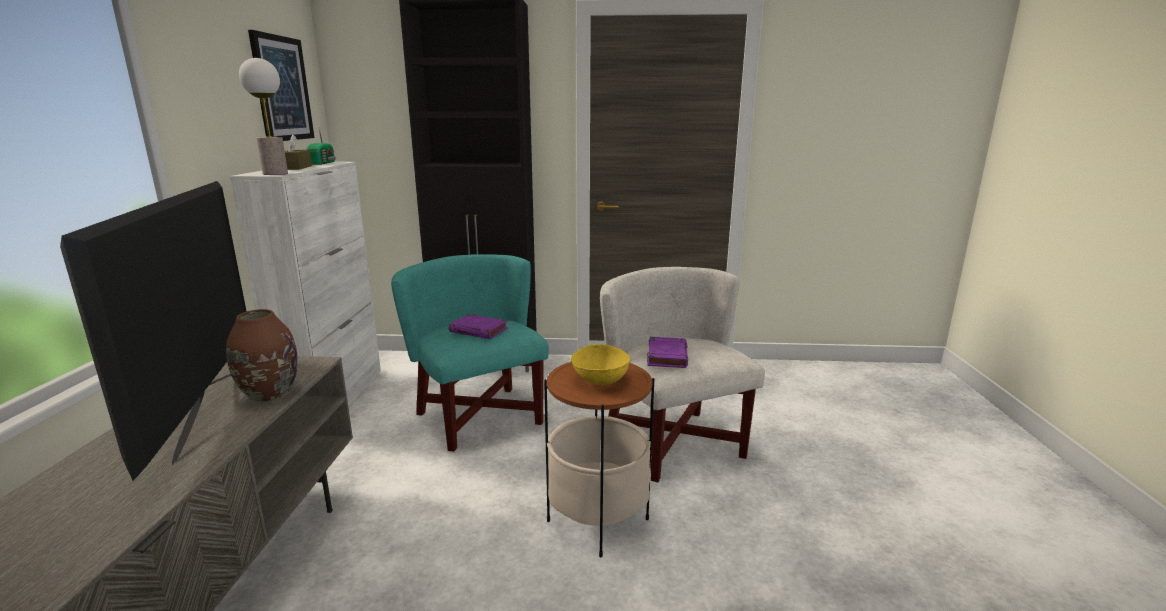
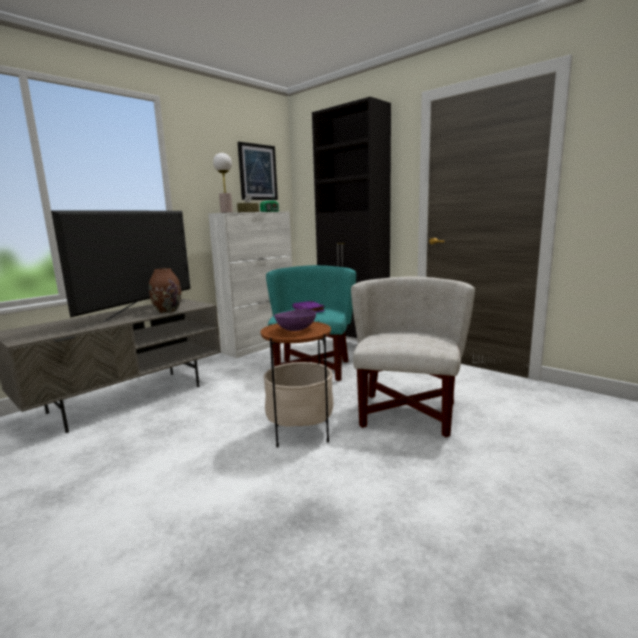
camera: 40 degrees right, 5 degrees down
yellow bowl [571,344,630,385] -> purple bowl [274,309,316,331]
purple book [647,337,688,368] -> none

